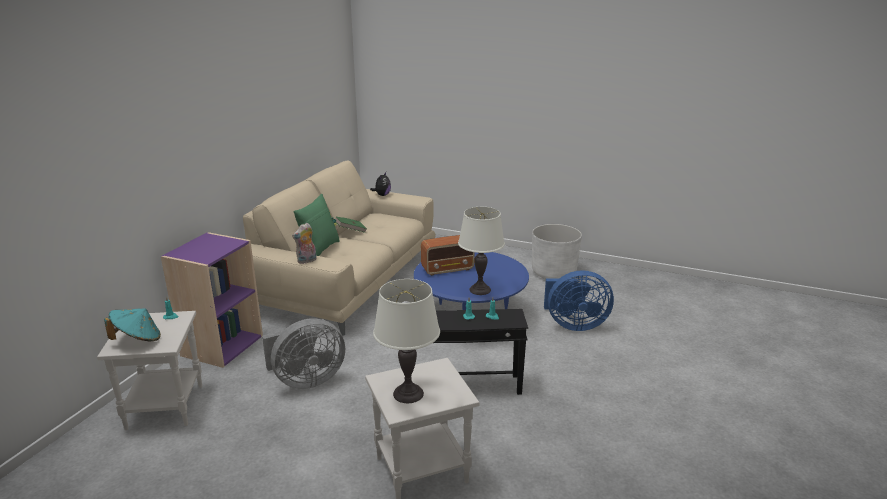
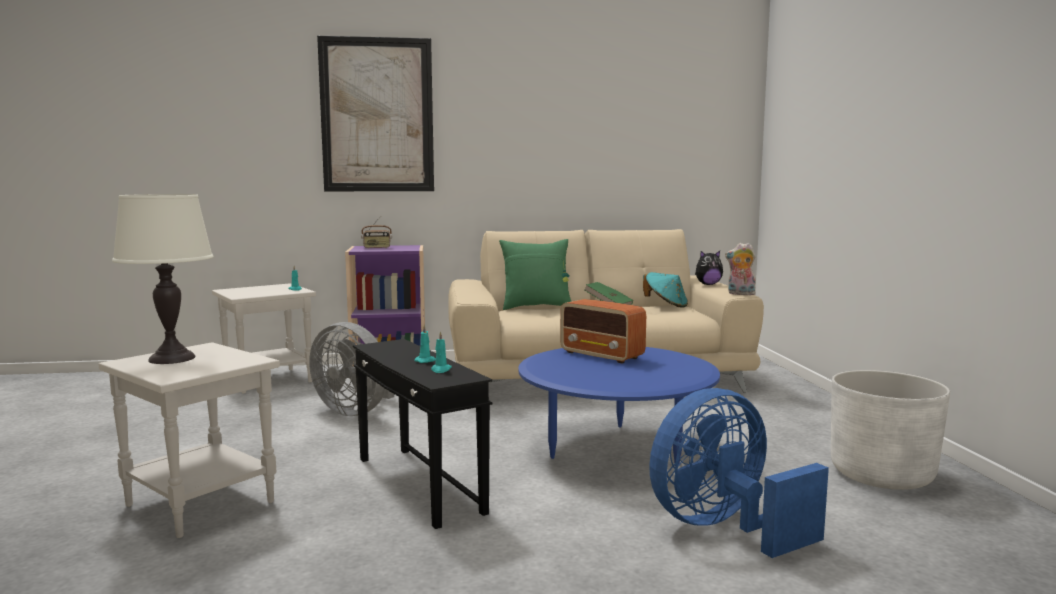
camera: 60 degrees right, 15 degrees down
turquoise hat [104,308,161,342] -> turquoise hat moved to [643,272,688,308]
plush toy [292,223,317,264] -> plush toy moved to [725,243,756,295]
white table lamp [458,207,505,295] -> none
blue fan [544,270,614,331] -> blue fan turned 90 degrees clockwise [649,388,829,558]
none -> picture [317,36,434,191]
none -> radio [361,216,392,249]

